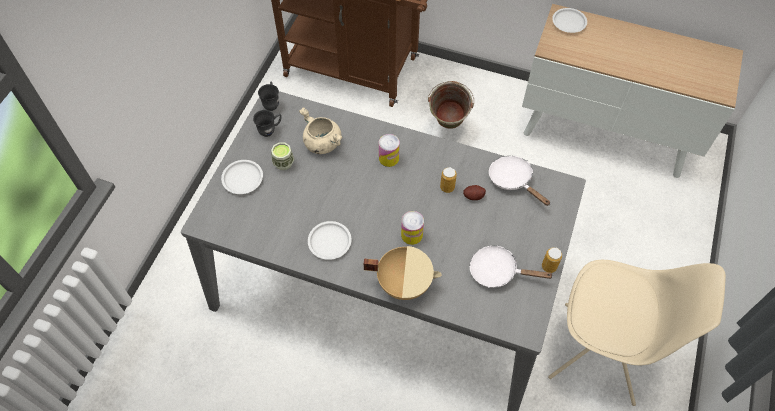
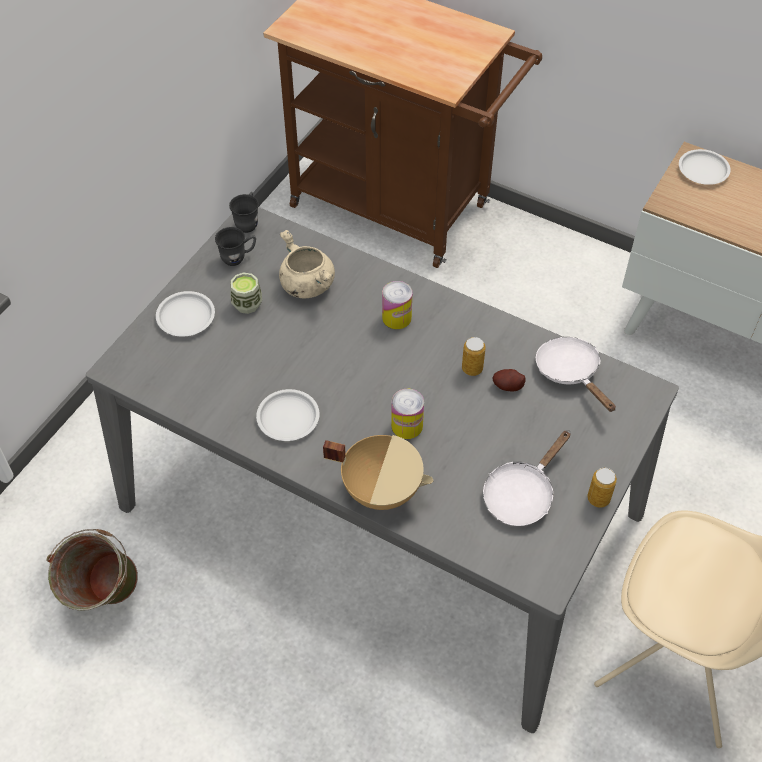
camera: 10 degrees right, 5 degrees down
green bucket [428,81,474,129] -> green bucket moved to [47,529,138,611]
white frying pan [470,245,554,288] -> white frying pan turned 75 degrees counterclockwise [483,430,571,526]

